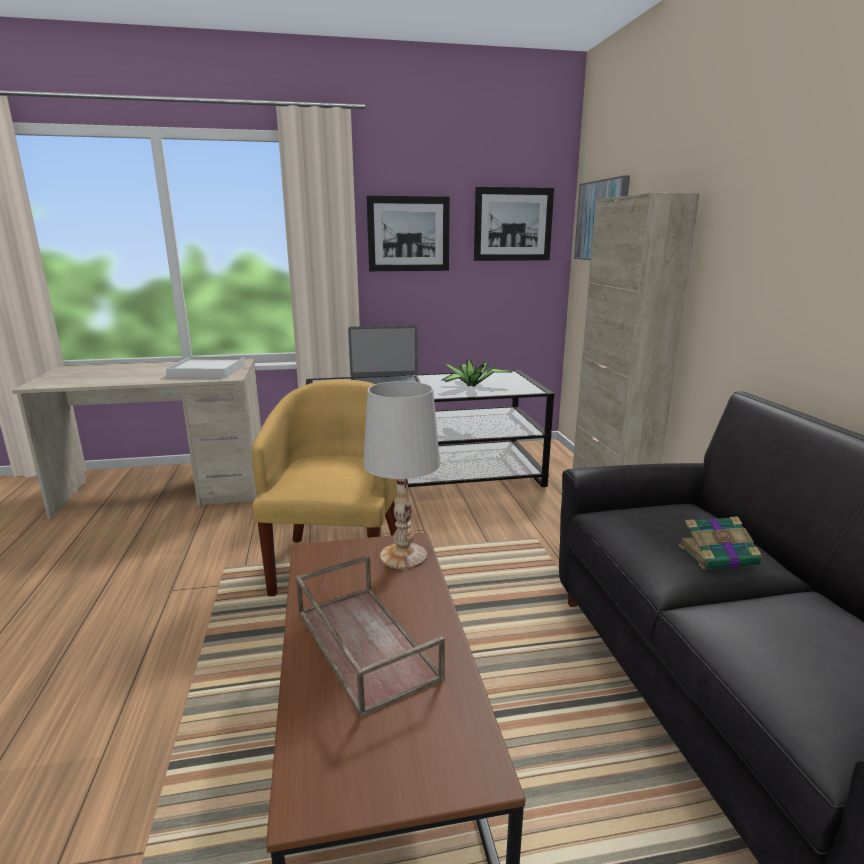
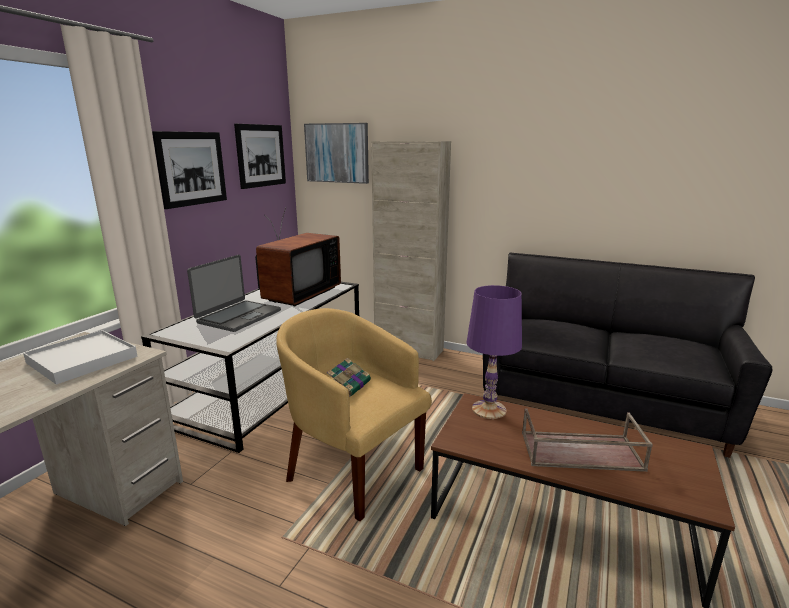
camera: 55 degrees left, 0 degrees up
white table lamp [363,381,440,569] -> purple table lamp [466,285,522,419]
potted plant [442,359,513,387] -> television [255,207,341,306]
book [679,516,765,569] -> book moved to [327,358,371,397]

